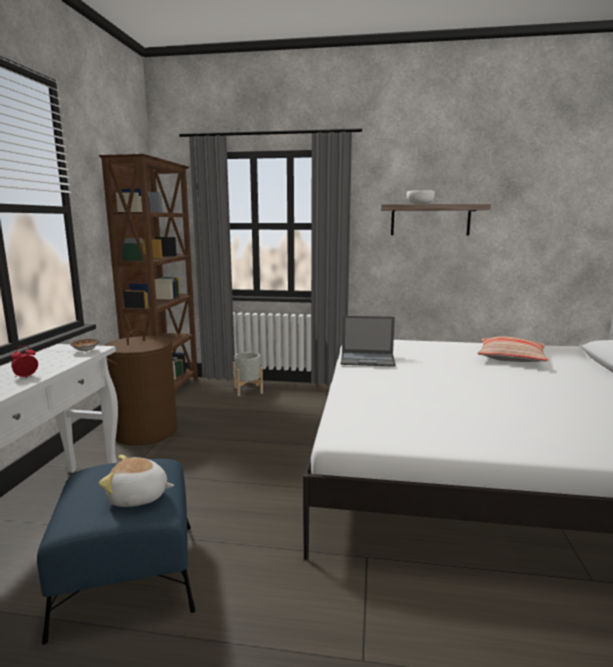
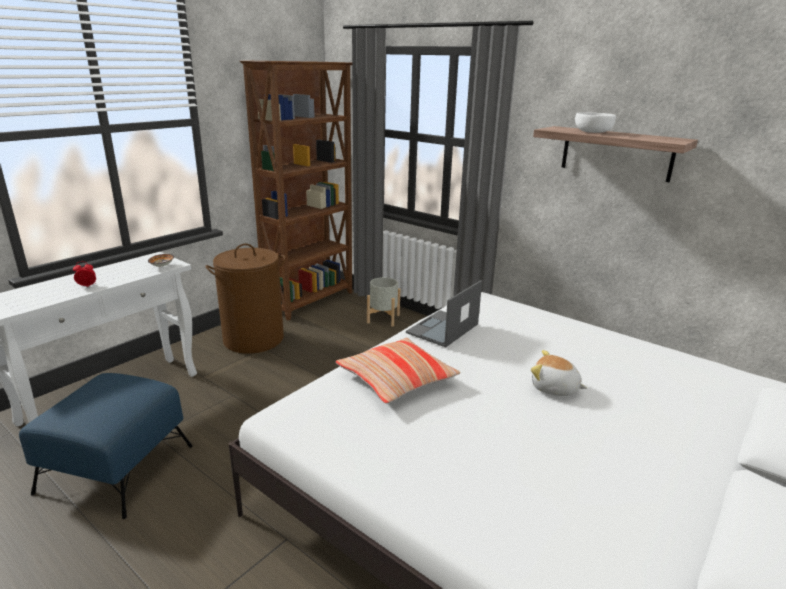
camera: 30 degrees right, 10 degrees up
plush toy [99,455,174,507] -> plush toy moved to [531,350,587,396]
laptop [341,316,396,367] -> laptop turned 90 degrees clockwise [406,280,482,347]
pillow [477,336,548,362] -> pillow moved to [335,338,460,404]

